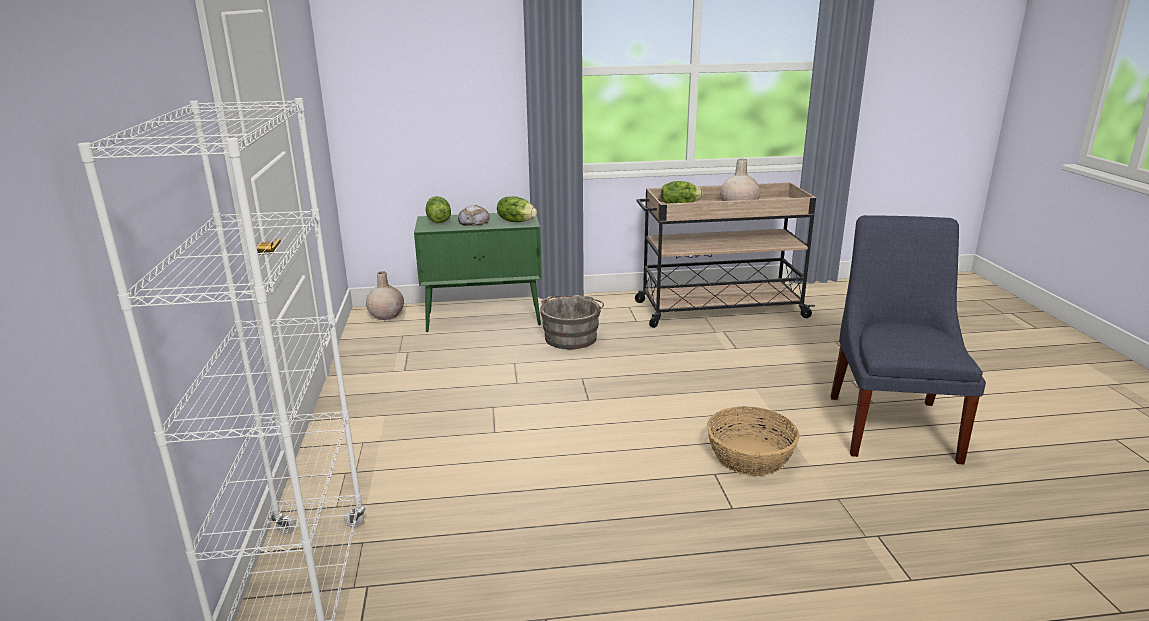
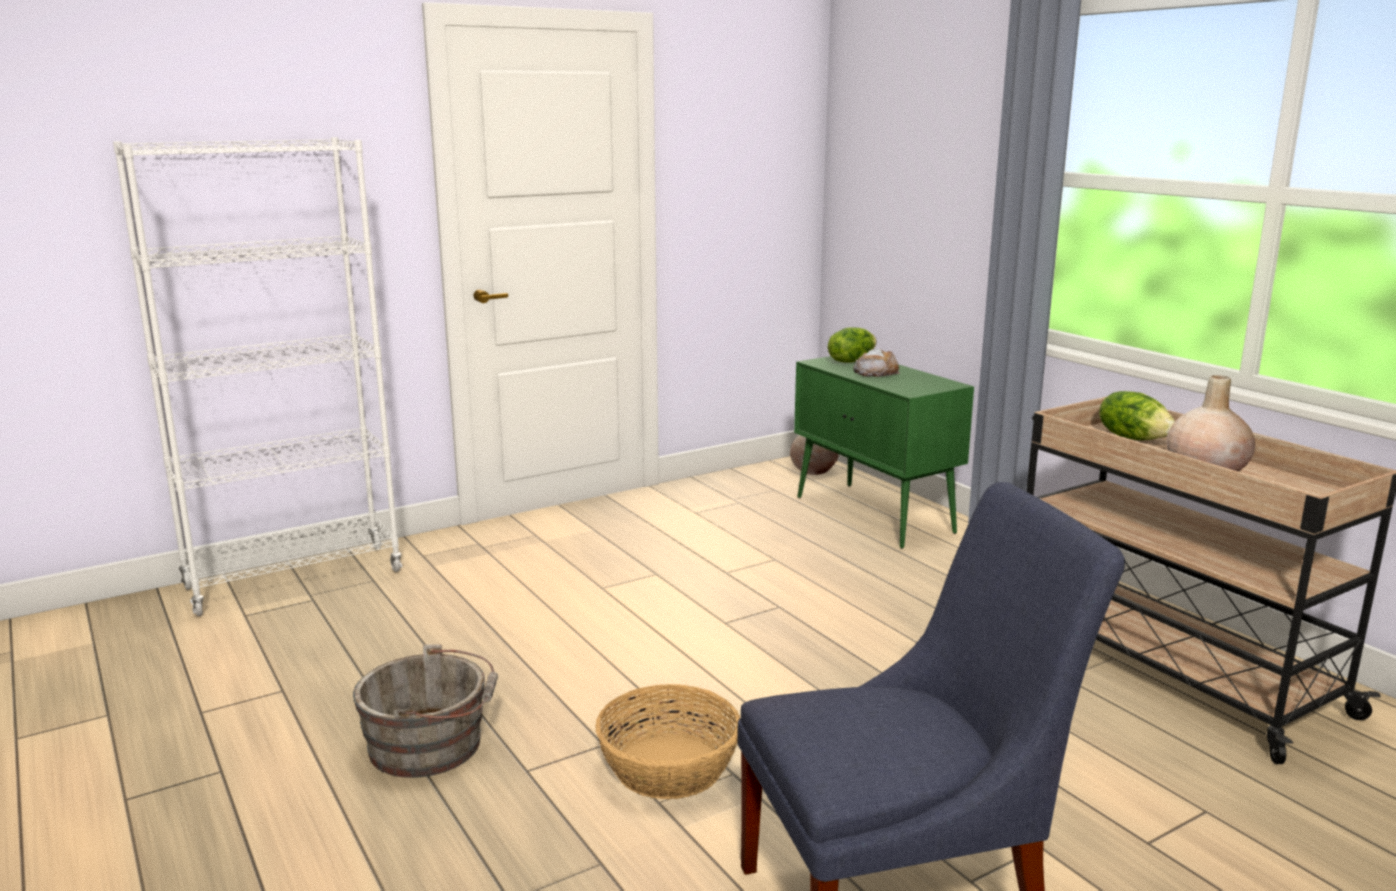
camera: 65 degrees right, 5 degrees down
lettuce [497,196,537,222] -> none
grey bucket [540,295,604,349] -> grey bucket moved to [353,644,498,778]

